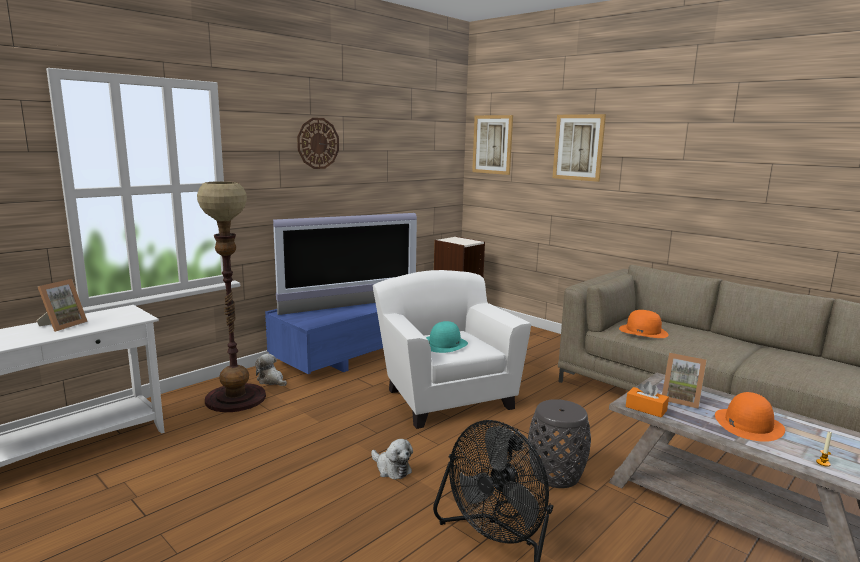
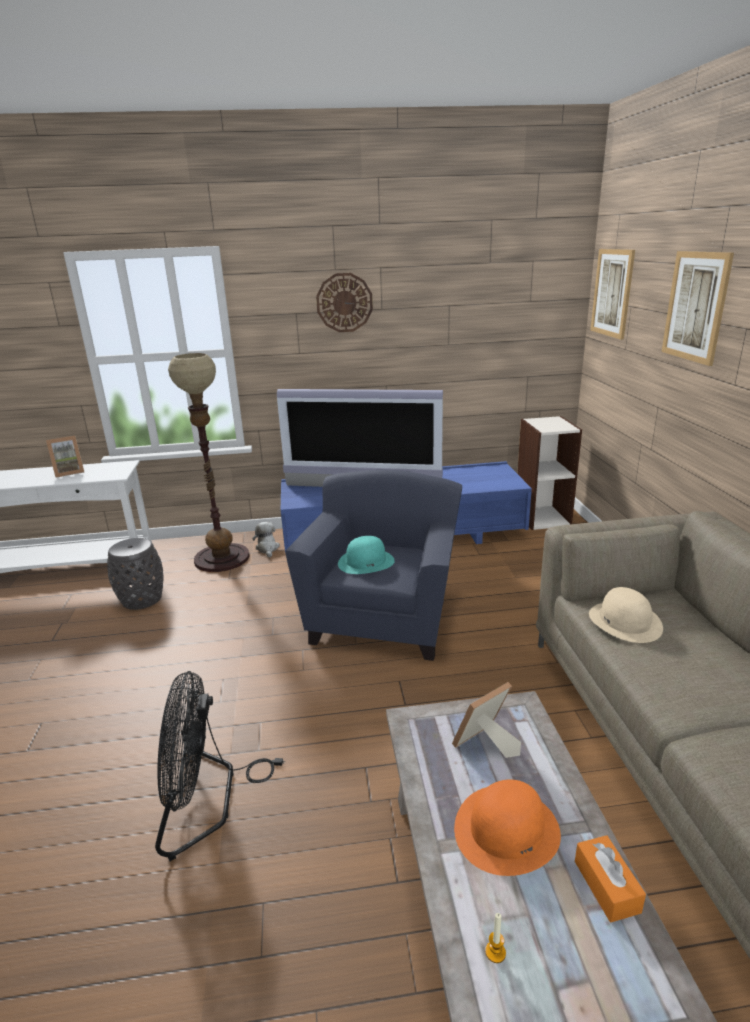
camera: 40 degrees right, 10 degrees up
plush toy [371,439,413,479] -> none
white armchair [373,270,531,429] -> blue armchair [285,470,462,661]
grey stool [528,399,591,488] -> grey stool moved to [107,538,163,610]
orange hat [619,310,669,338] -> beige hat [589,587,663,643]
orange tissue box [626,381,669,417] -> orange tissue box moved to [575,835,646,922]
picture frame [662,353,707,409] -> picture frame turned 75 degrees clockwise [452,682,521,758]

